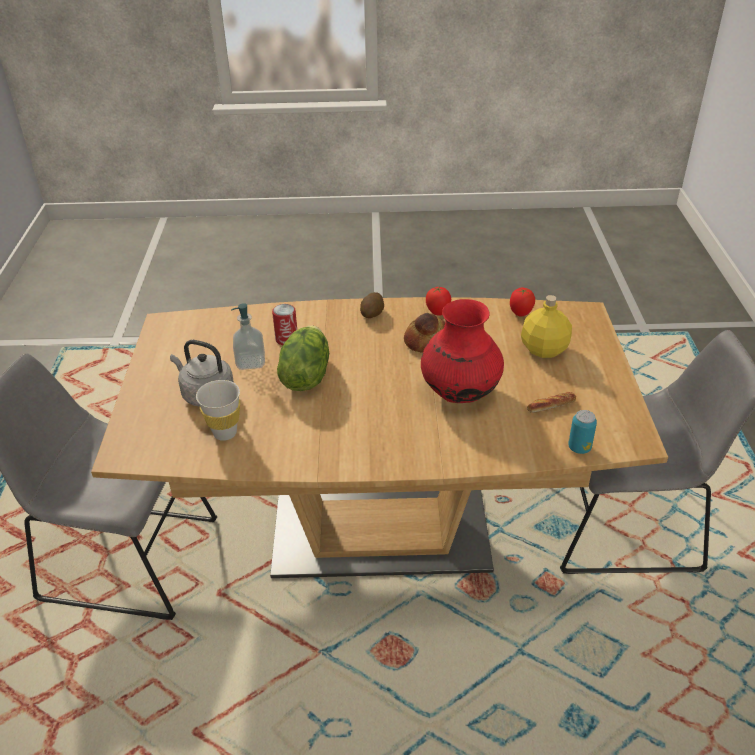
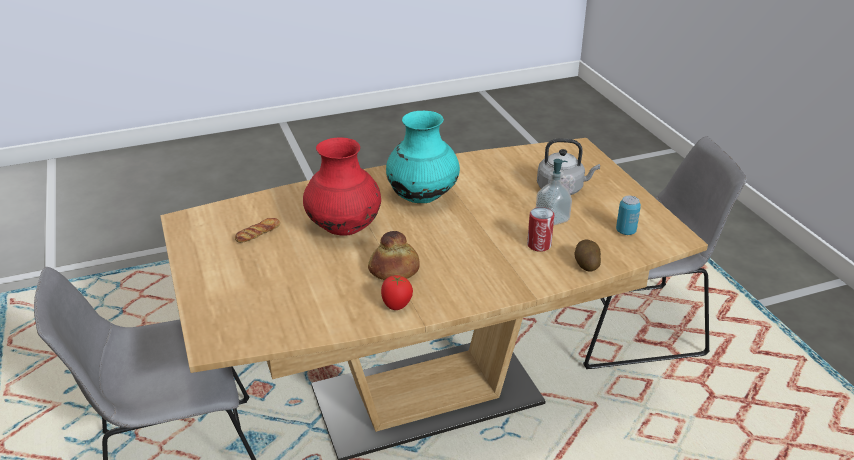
camera: 160 degrees right, 5 degrees down
white cup [196,380,240,441] -> none
lettuce [277,325,329,391] -> none
potato [360,292,384,318] -> potato moved to [574,239,601,272]
tomato [510,288,535,316] -> none
yellow bottle [521,295,572,358] -> none
can [568,410,597,454] -> can moved to [616,196,641,235]
none -> turquoise vase [386,111,460,203]

